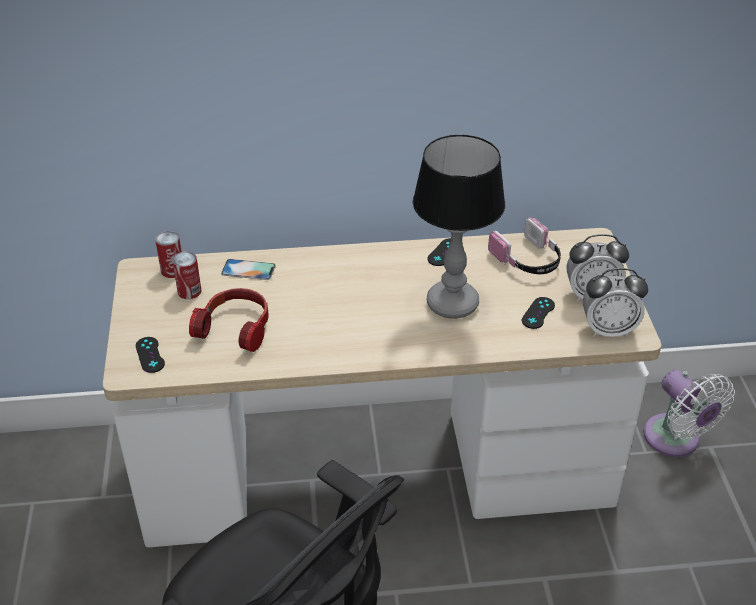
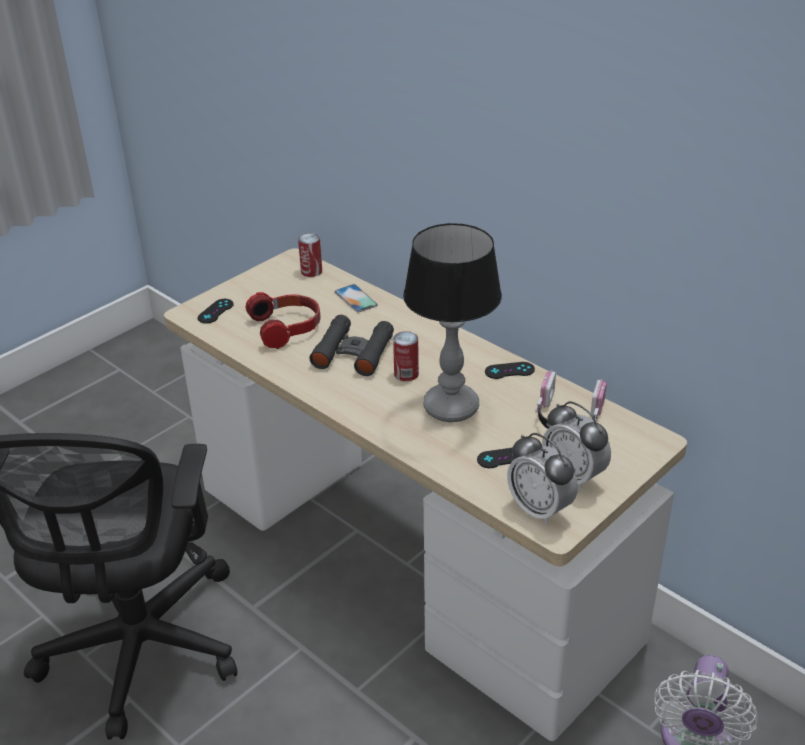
camera: 50 degrees right, 5 degrees down
can [172,251,201,299] -> can moved to [393,331,419,381]
none -> black binoculars [309,315,394,376]

